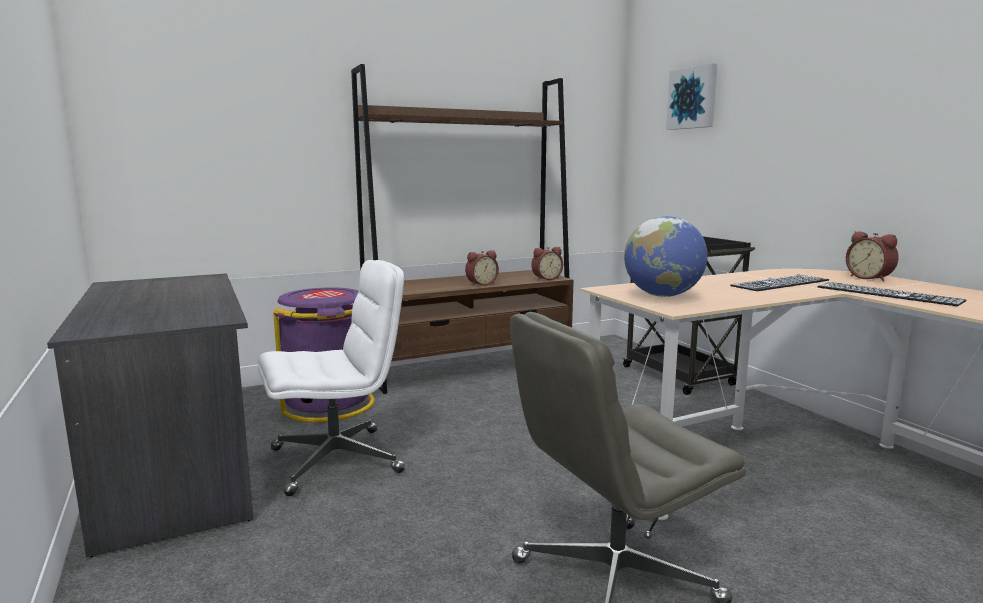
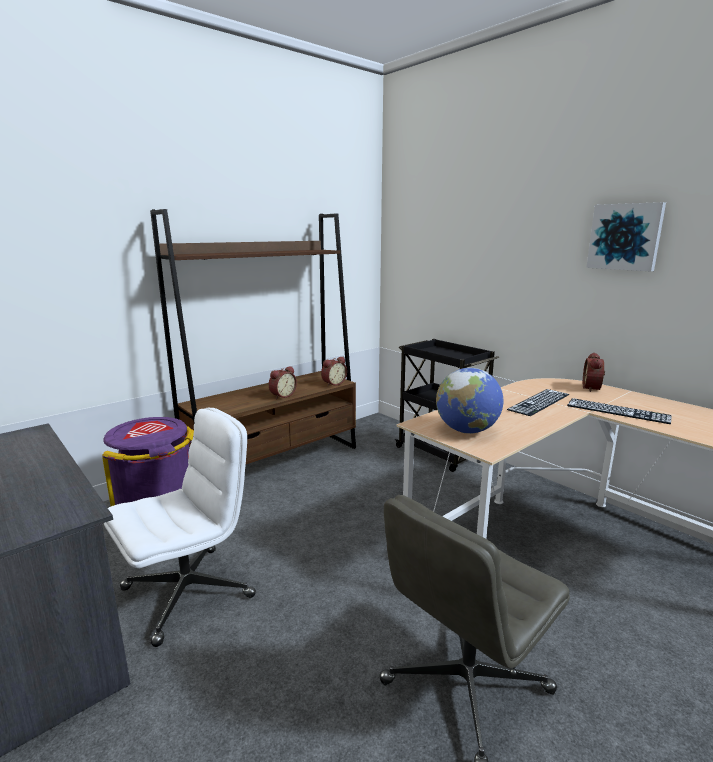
camera: 15 degrees left, 5 degrees up
picture [666,63,717,130] -> picture moved to [586,202,666,271]
alarm clock [846,231,899,281] -> alarm clock turned 60 degrees clockwise [583,353,605,392]

